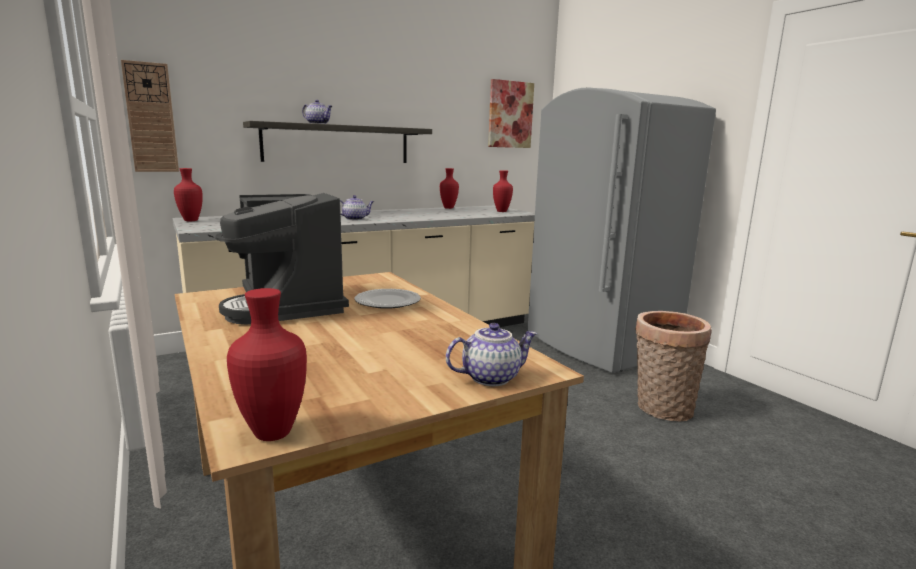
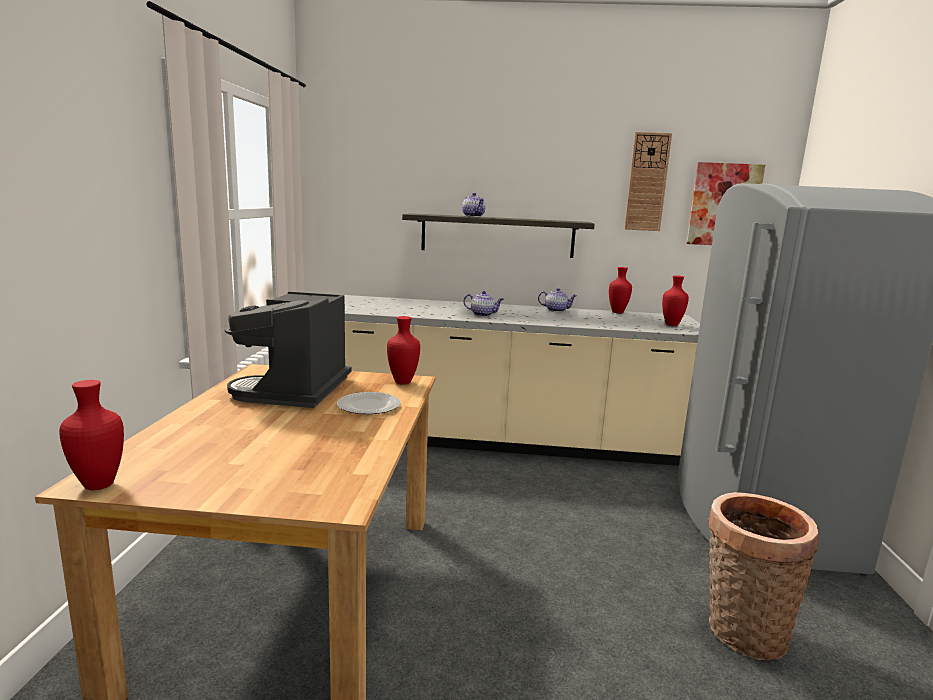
camera: 35 degrees right, 0 degrees up
wall clock [121,60,179,172] -> wall clock moved to [624,132,672,231]
red vase [174,168,203,221] -> red vase moved to [387,316,420,385]
teapot [446,323,537,386] -> teapot moved to [538,288,577,312]

